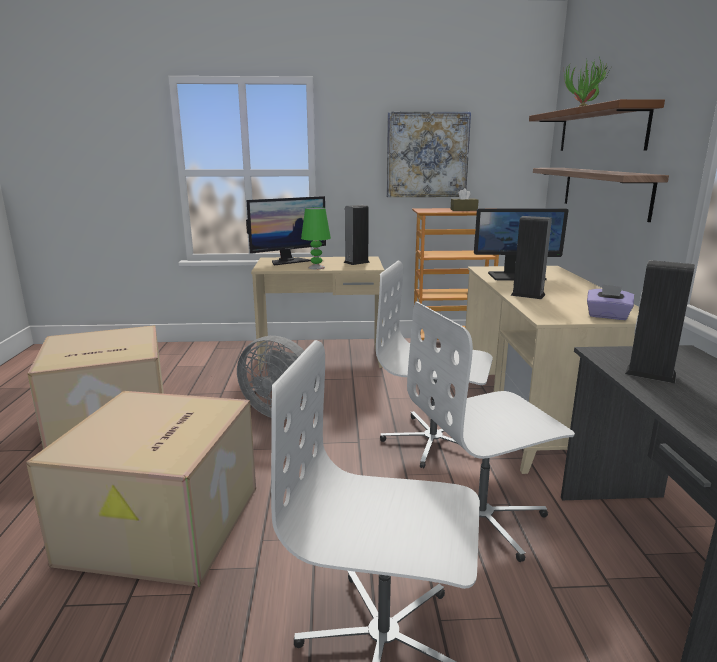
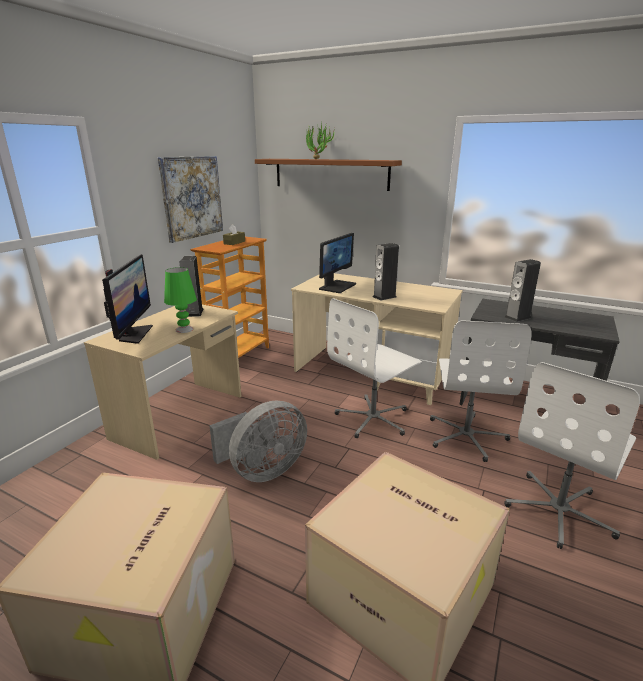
camera: 60 degrees left, 5 degrees up
shelf [533,168,669,222] -> none
purple tissue box [587,284,634,320] -> none

